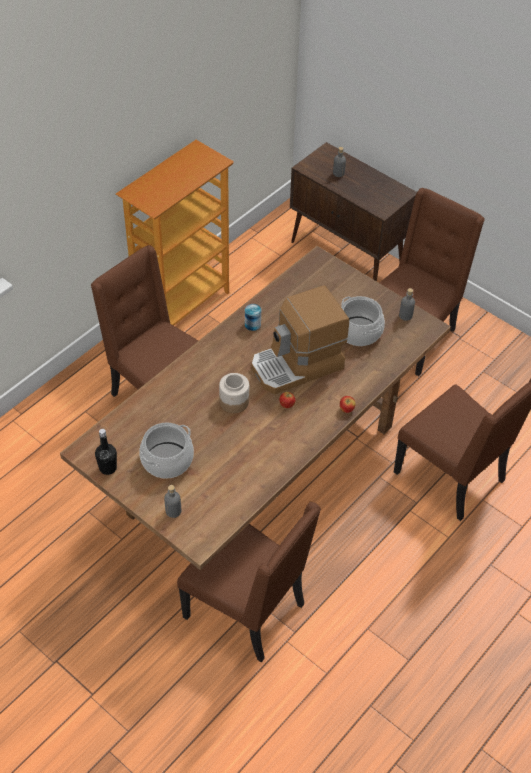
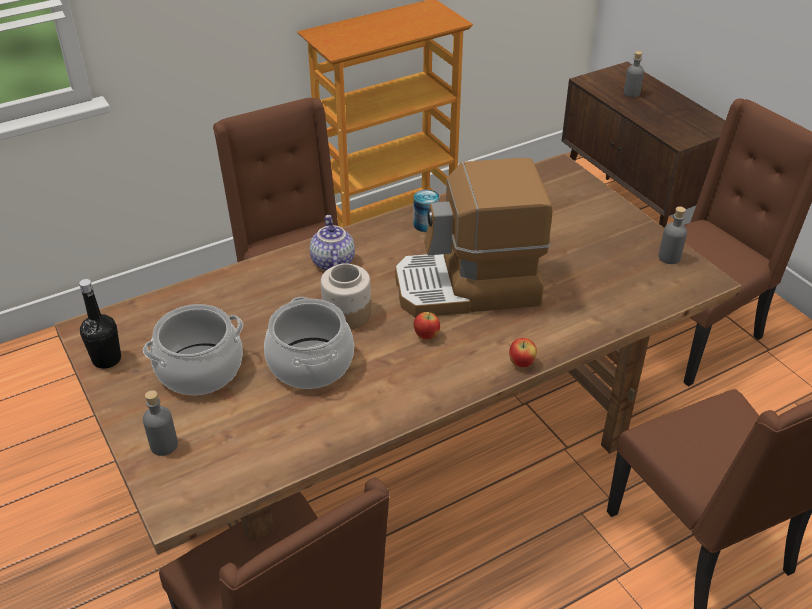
camera: 20 degrees right, 10 degrees down
cooking pot [341,296,385,346] -> cooking pot moved to [264,297,354,389]
none -> teapot [310,215,355,271]

